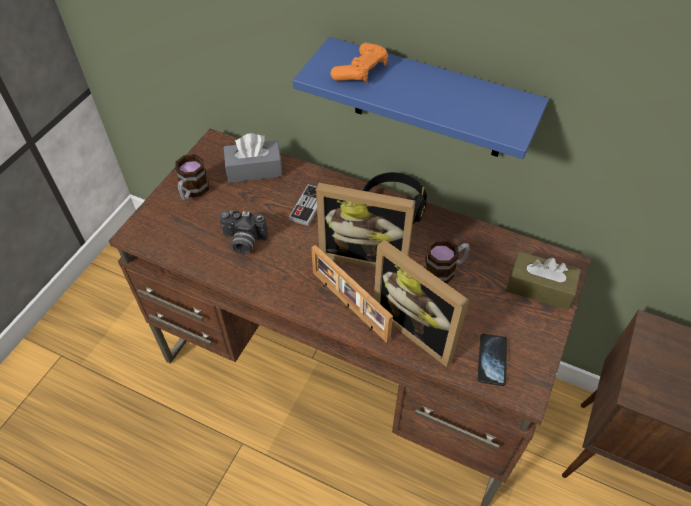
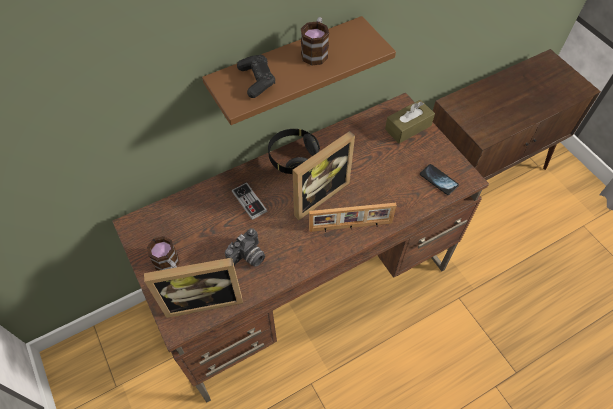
camera: 55 degrees left, 5 degrees up
grey tissue box [224,133,282,183] -> none
blue shelf [293,37,549,159] -> brown shelf [202,16,396,125]
orange game controller [330,43,388,83] -> black game controller [237,55,275,98]
picture frame [374,240,469,368] -> picture frame moved to [144,258,243,318]
mug [424,239,470,284] -> mug moved to [301,17,329,66]

